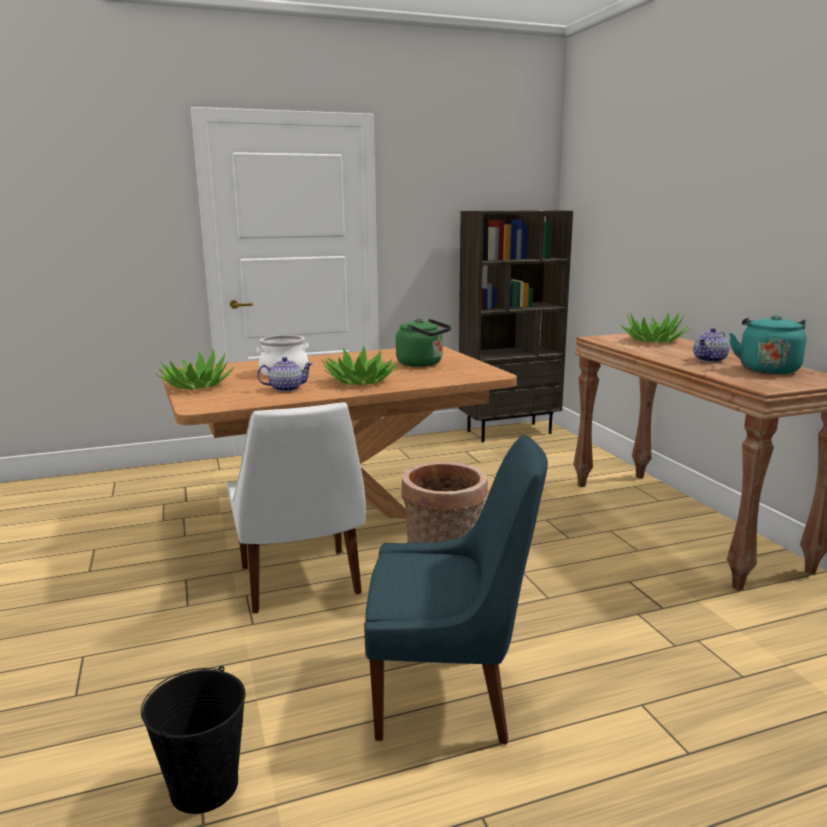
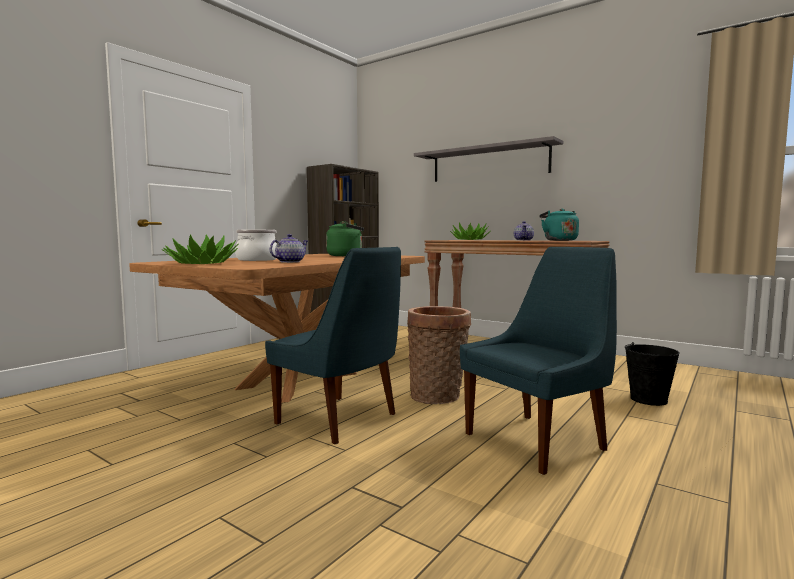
camera: 35 degrees left, 10 degrees down
black bucket [141,666,245,814] -> black bucket moved to [625,342,680,406]
white chair [227,402,366,613] -> blue chair [265,247,401,444]
potted plant [322,345,398,385] -> none
none -> grey shelf [414,136,563,182]

